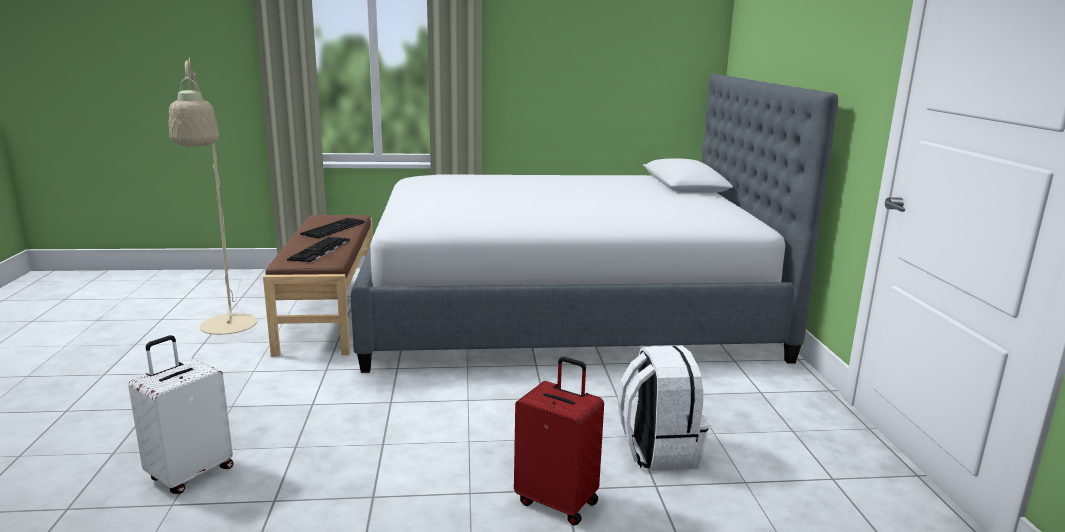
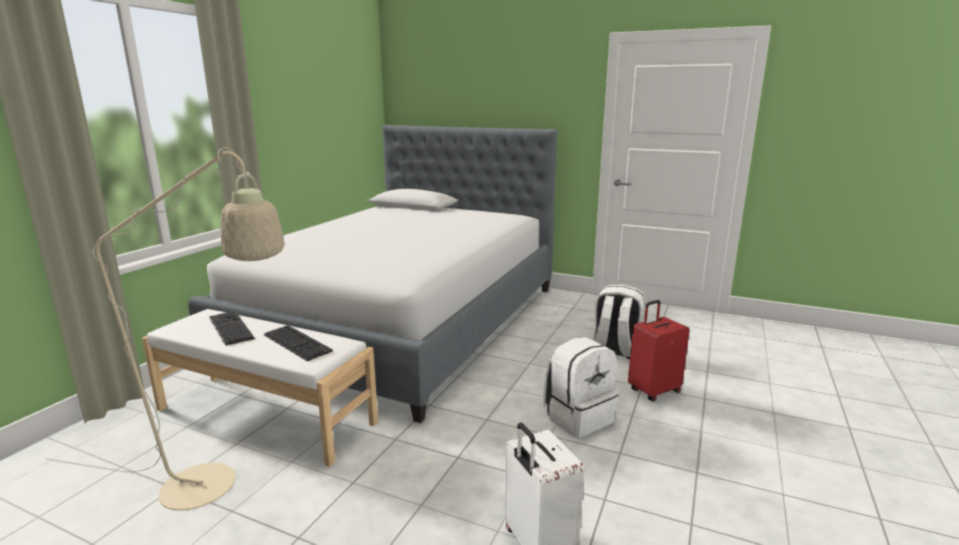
camera: 60 degrees left, 0 degrees up
brown bench [263,215,373,357] -> white bench [142,309,378,467]
none -> white backpack [543,337,618,438]

